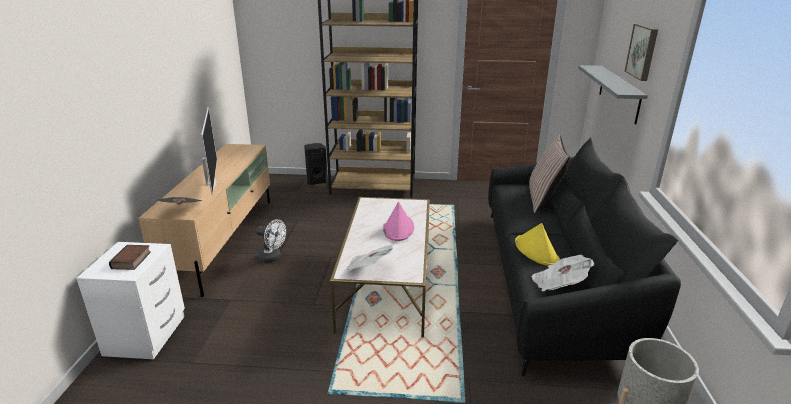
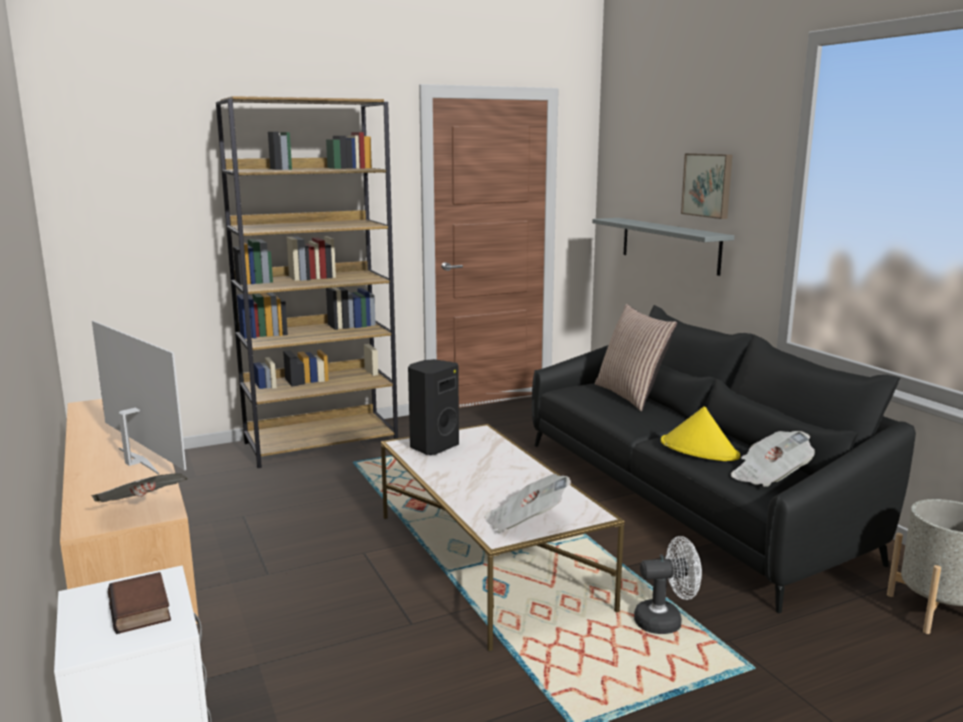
camera: 30 degrees left, 10 degrees down
white fan [256,219,286,263] -> white fan moved to [634,536,702,634]
black speaker [304,143,328,185] -> black speaker moved to [408,359,459,455]
pink hat [383,202,414,241] -> none

